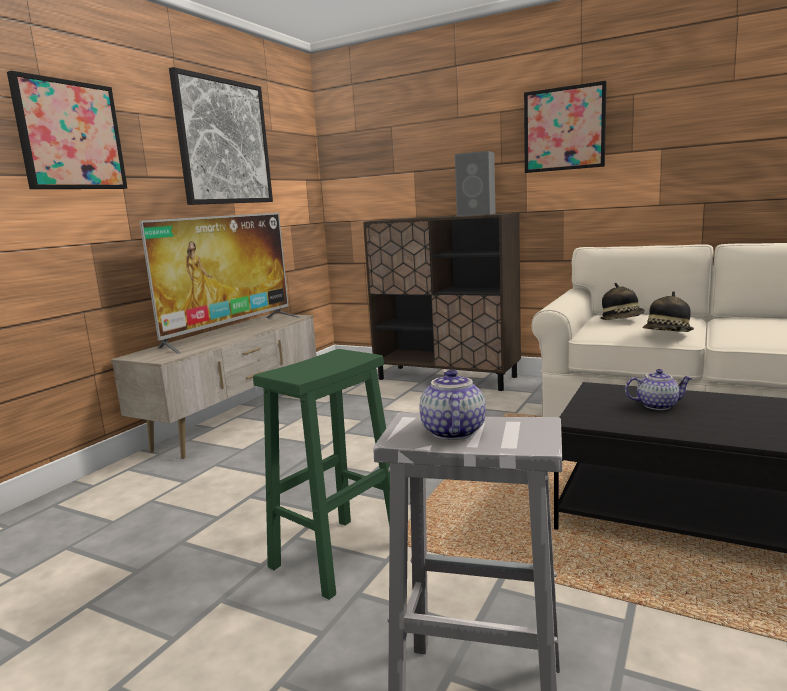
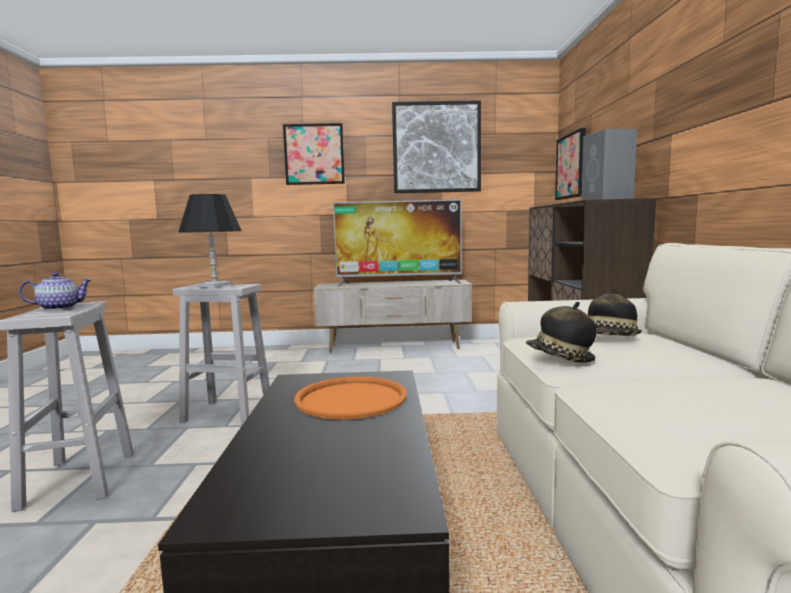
camera: 60 degrees right, 5 degrees down
green stool [253,349,390,600] -> white stool [173,284,270,426]
picture [524,81,607,173] -> picture moved to [555,128,586,200]
teapot [625,369,692,410] -> orange tray [294,376,407,420]
none -> black table lamp [179,194,241,288]

